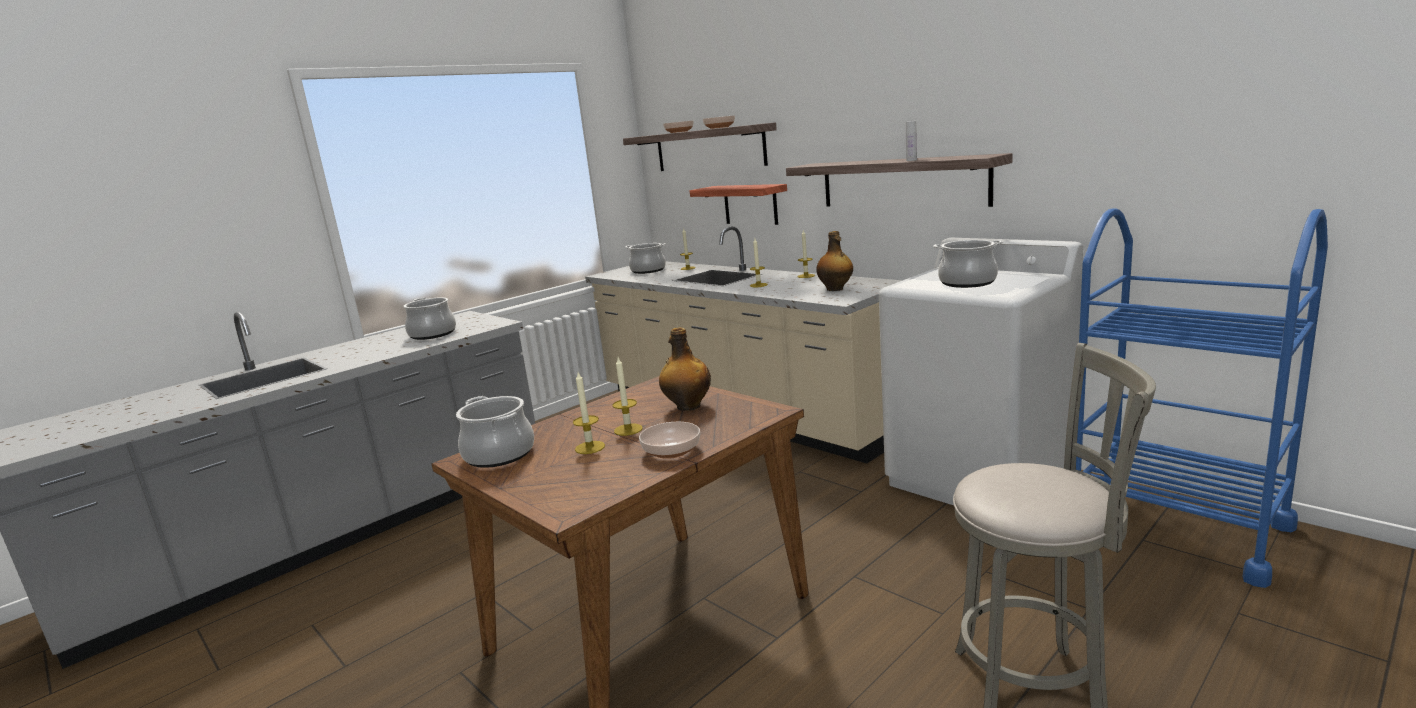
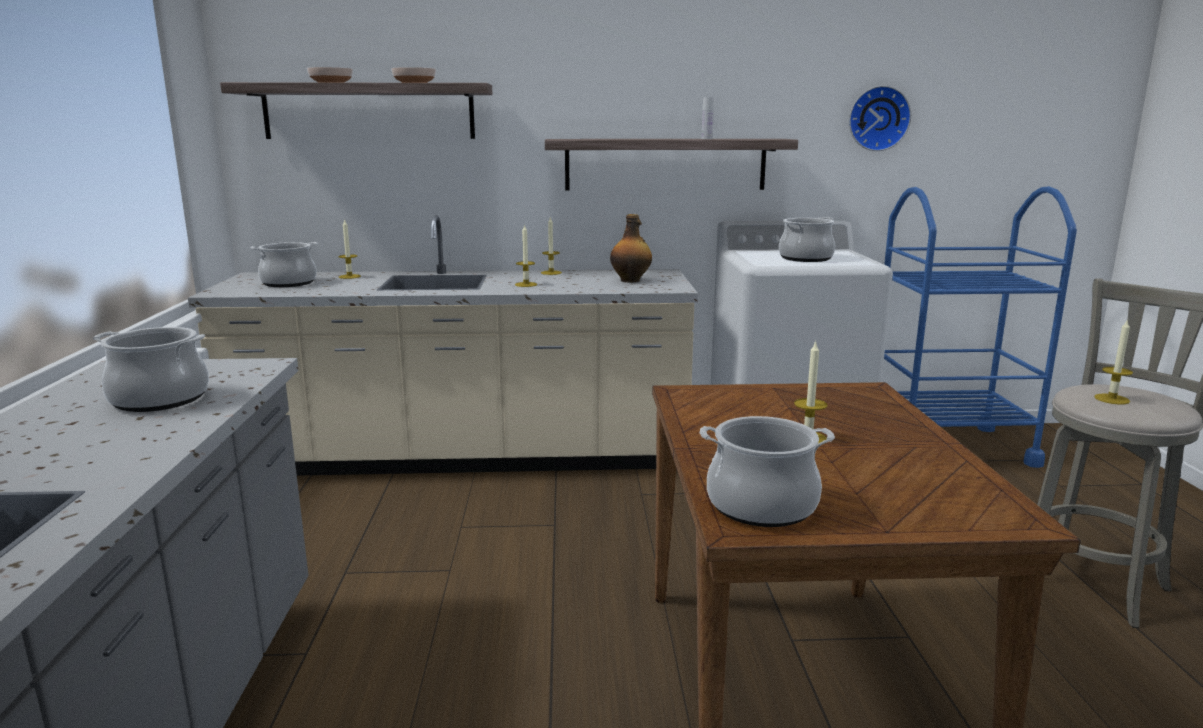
camera: 50 degrees left, 0 degrees up
candle [573,372,605,454] -> candle moved to [1094,319,1133,405]
bowl [639,422,700,459] -> none
bottle [659,327,711,411] -> none
shelf [690,184,787,225] -> none
none -> wall clock [849,86,911,151]

